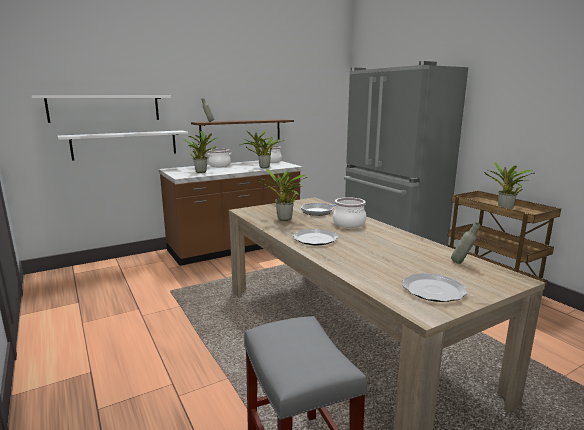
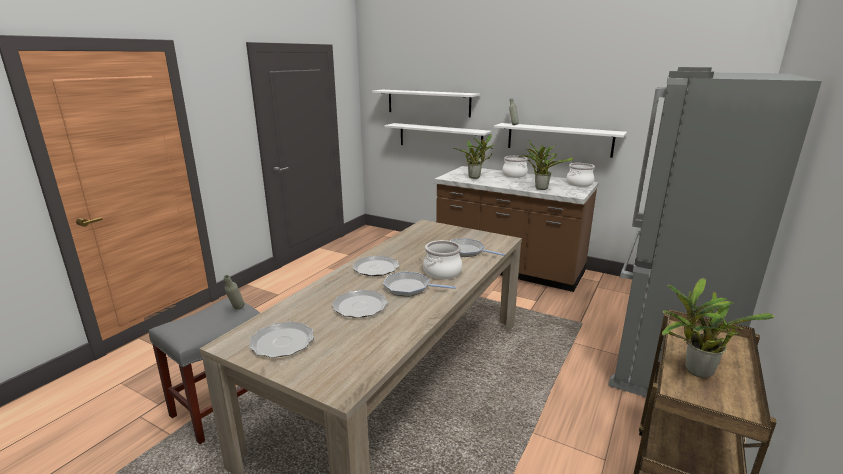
camera: 60 degrees right, 5 degrees up
brown shelf [191,119,294,141] -> white shelf [494,123,627,158]
potted plant [258,169,307,221] -> none
grey bottle [451,222,480,264] -> grey bottle moved to [224,275,244,310]
none -> plate [332,290,388,318]
none -> frying pan [383,271,456,297]

